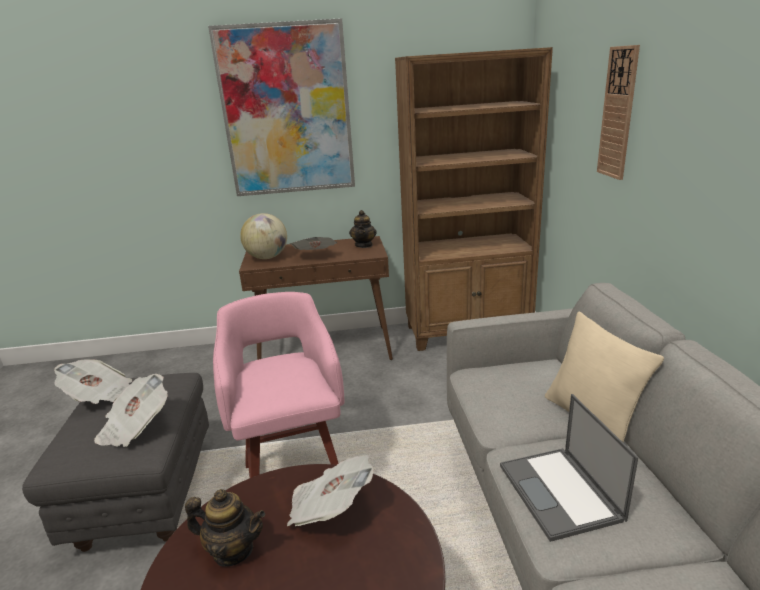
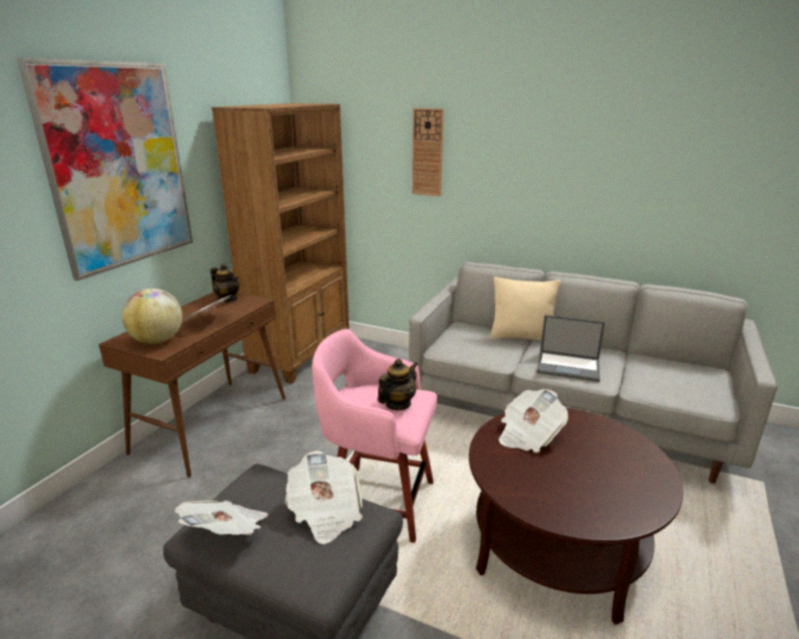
camera: 60 degrees left, 0 degrees up
teapot [185,489,265,566] -> teapot moved to [377,359,418,410]

